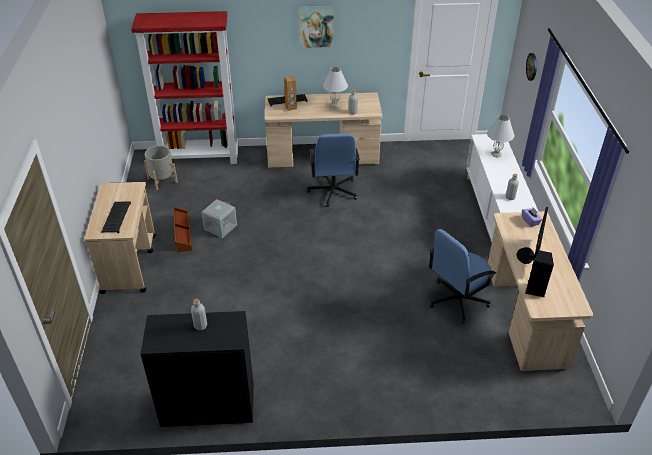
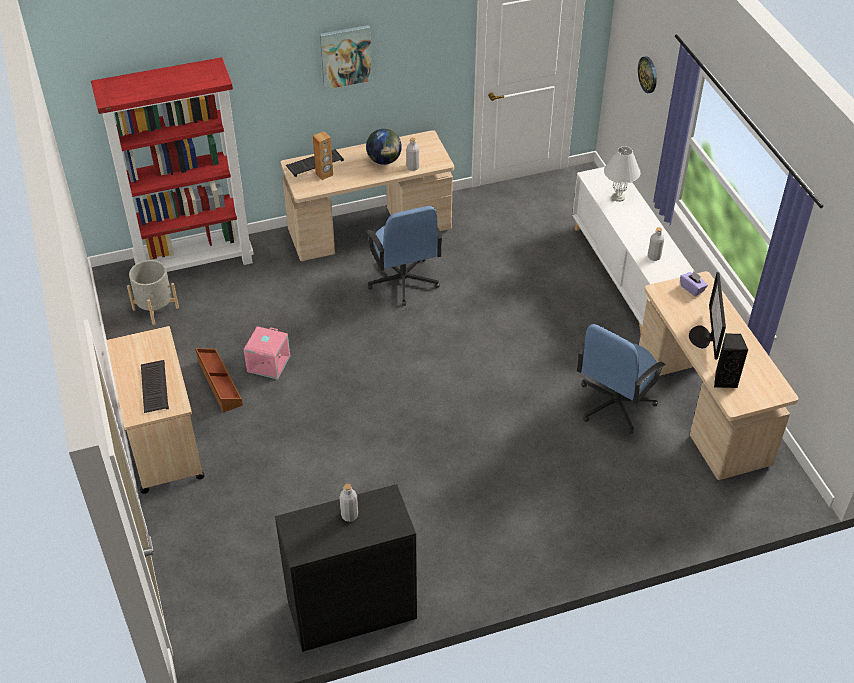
camera: 15 degrees left, 5 degrees up
grey storage box [202,199,237,238] -> pink storage box [244,326,290,379]
white table lamp [323,67,348,108] -> globe [366,129,402,165]

